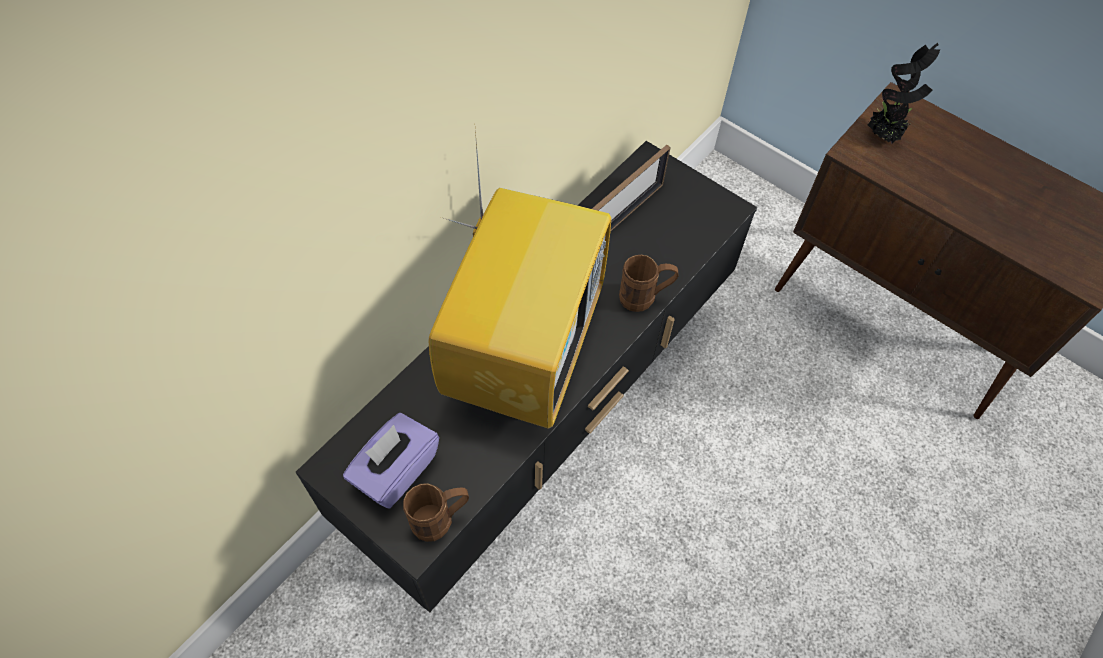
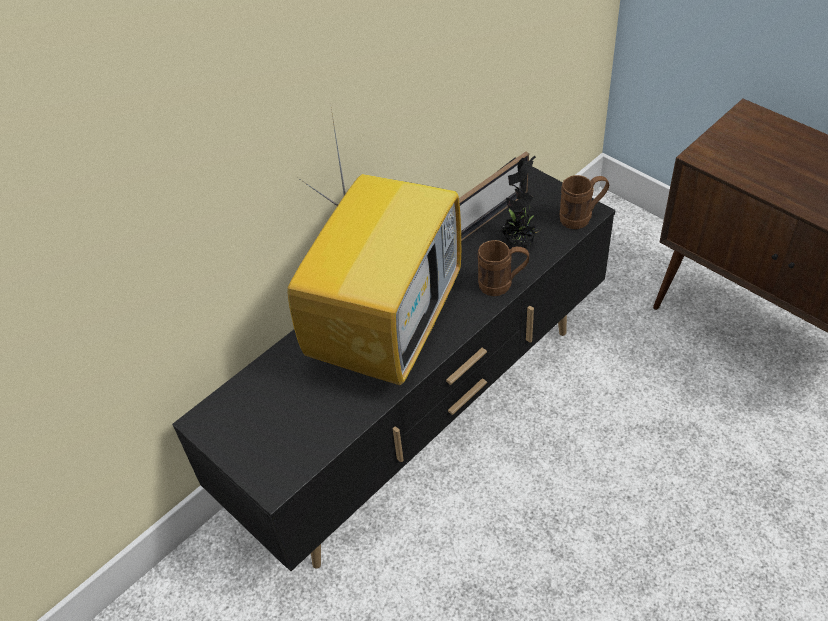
camera: 10 degrees right, 10 degrees down
purple tissue box [343,413,439,508] -> none
brown mug [403,483,469,542] -> brown mug moved to [560,175,609,229]
potted plant [868,43,940,144] -> potted plant moved to [501,156,540,248]

